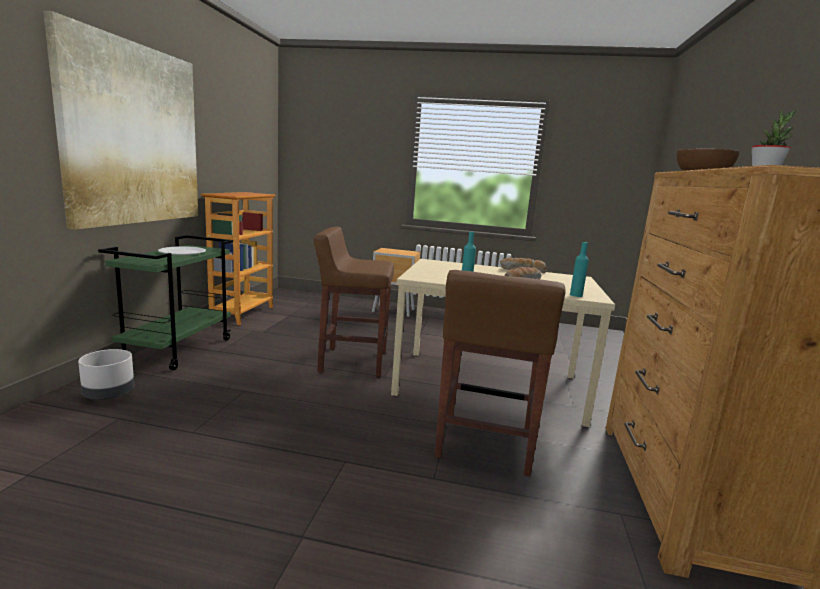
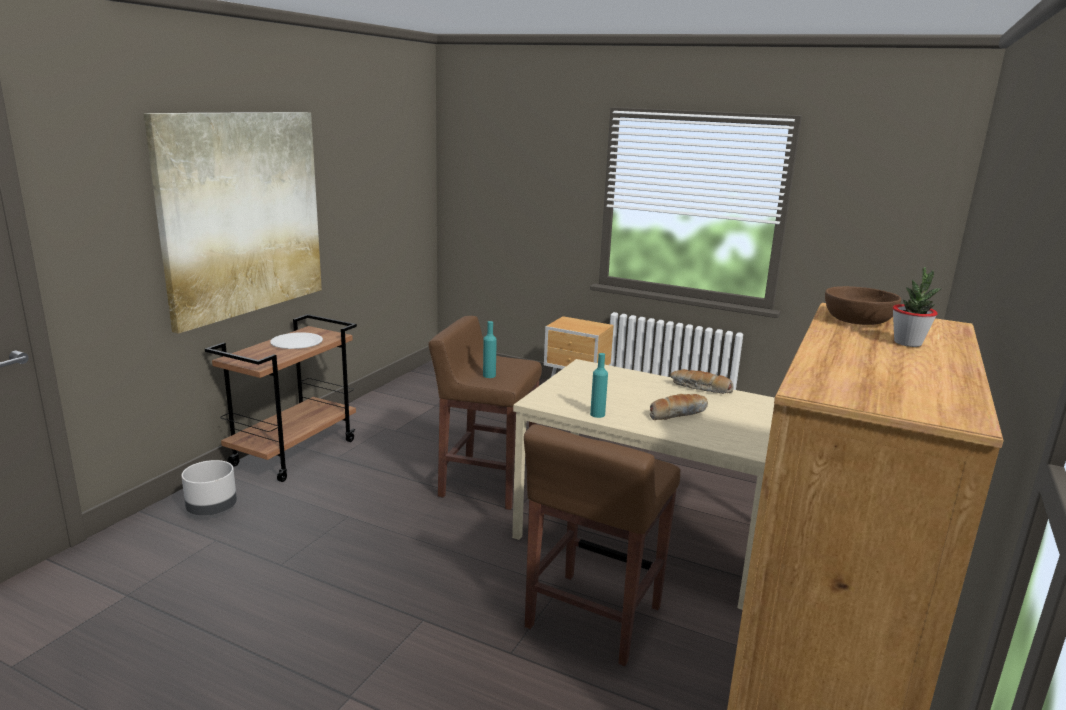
camera: 15 degrees right, 5 degrees up
green cart [98,235,233,370] -> brown cart [205,314,357,482]
bookcase [201,192,276,325] -> none
turquoise bottle [570,242,589,297] -> turquoise bottle moved to [483,321,497,378]

